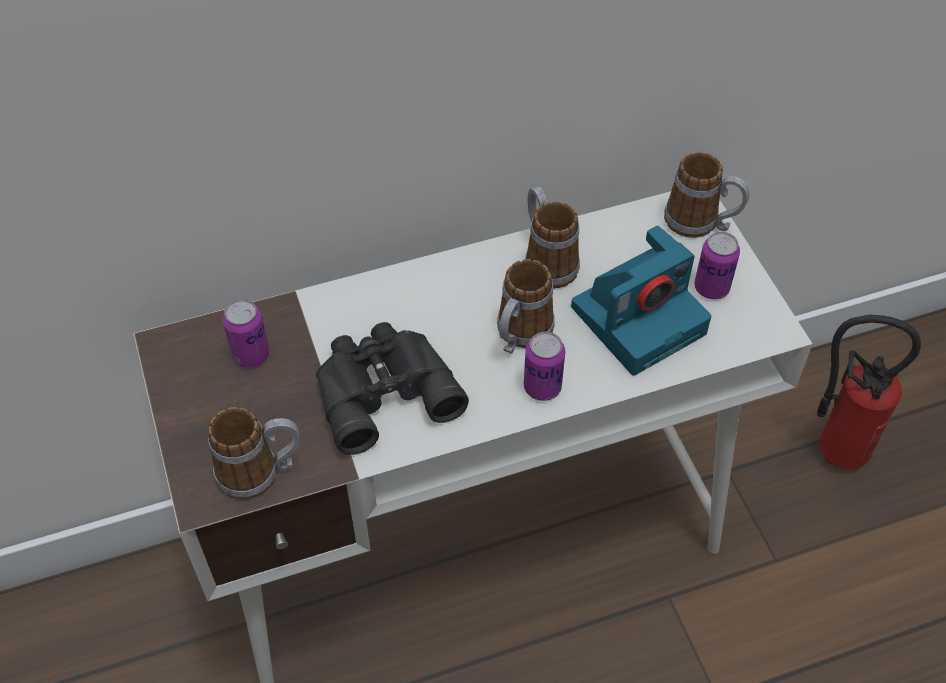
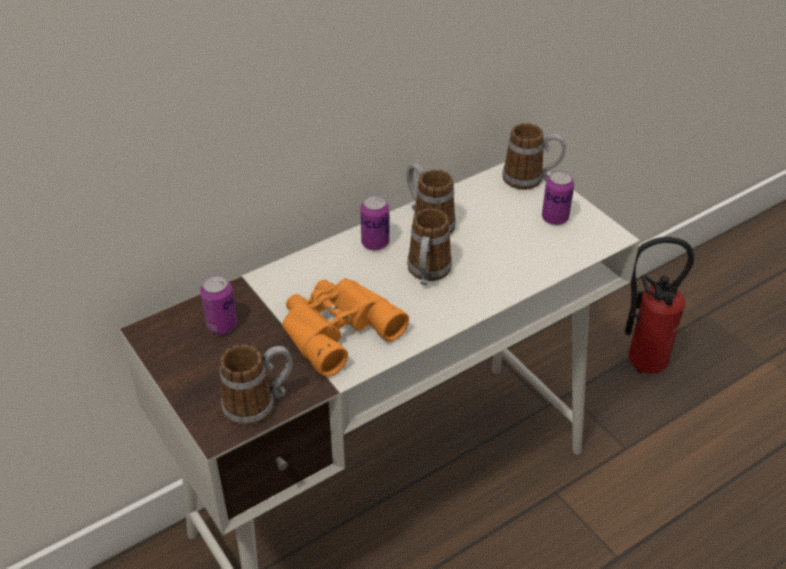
camera: 15 degrees left, 10 degrees down
black binoculars [316,322,469,455] -> orange binoculars [282,279,409,377]
can [524,332,565,401] -> can moved to [360,195,389,250]
camera [571,226,711,376] -> none

